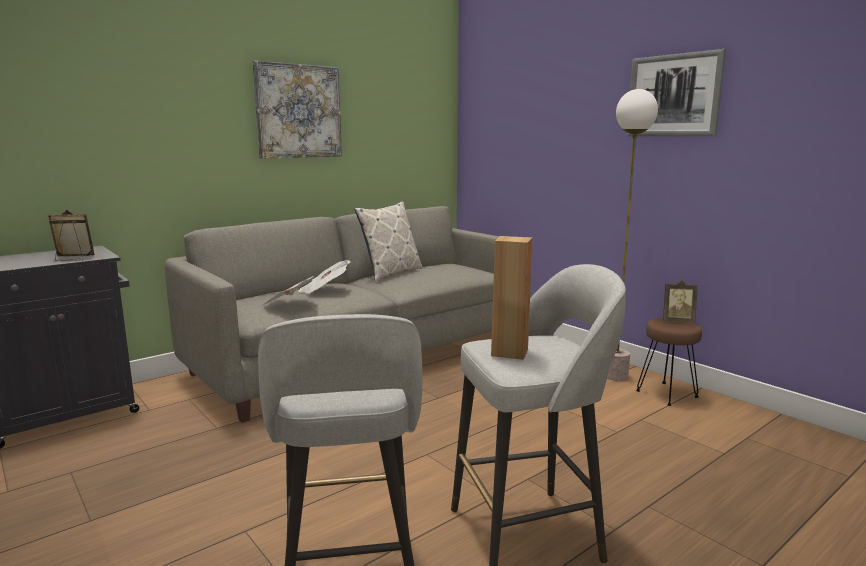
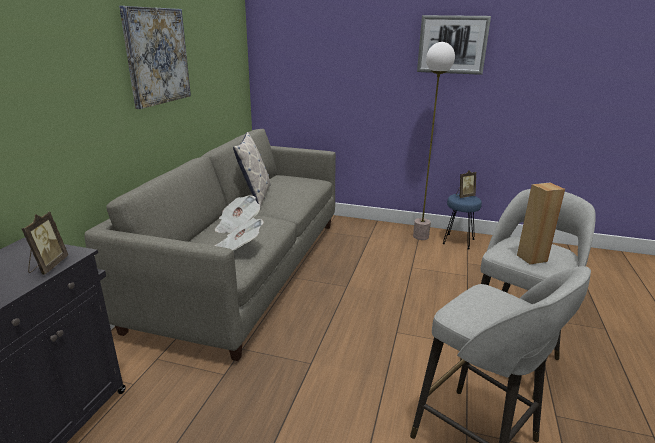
camera: 35 degrees left, 10 degrees up
picture frame [48,210,95,261] -> picture frame turned 135 degrees clockwise [22,212,68,275]
brown stool [636,318,702,406] -> blue stool [442,194,482,249]

